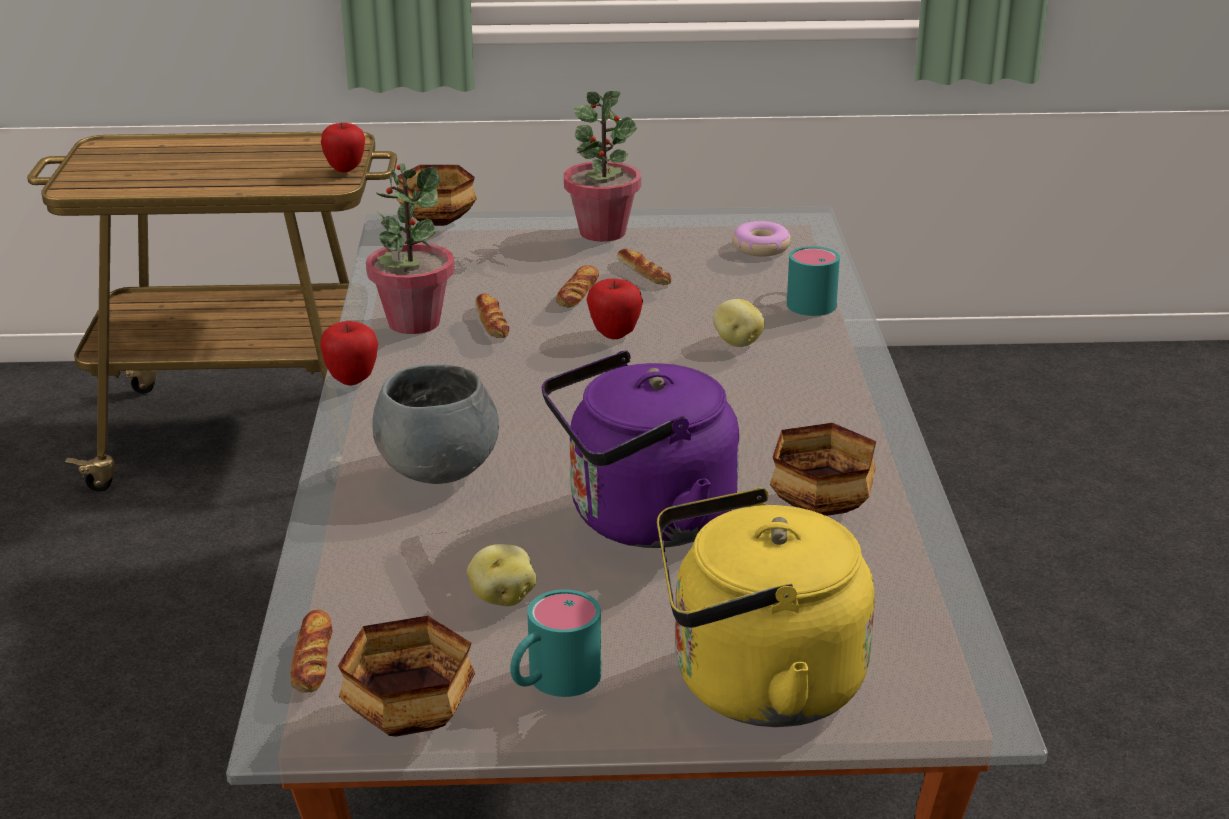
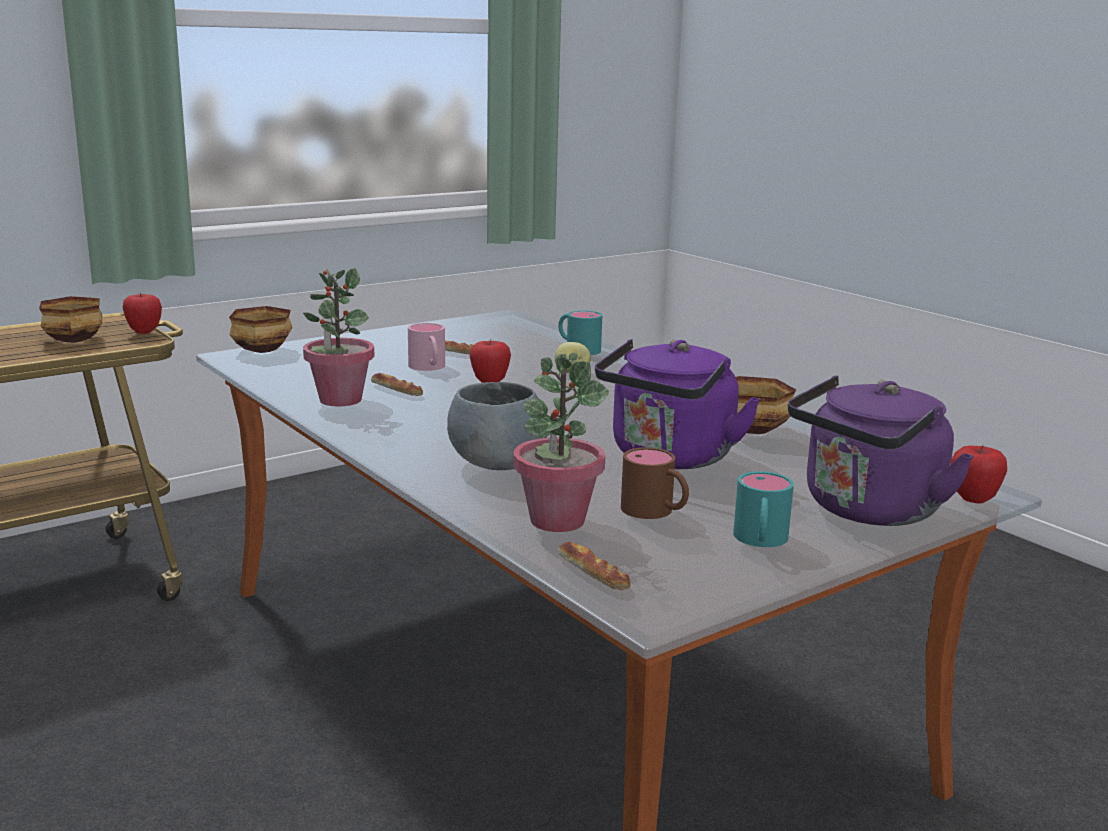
camera: 35 degrees left, 10 degrees down
apple [320,321,378,385] -> apple moved to [951,446,1007,504]
bowl [338,616,475,737] -> bowl moved to [39,296,102,343]
potato [467,544,536,606] -> brown mug [621,447,689,519]
bread [556,266,599,308] -> pink mug [408,323,445,371]
potted plant [564,91,641,242] -> potted plant moved to [514,353,609,532]
yellow kettle [657,488,875,727] -> purple kettle [788,375,974,526]
donut [732,221,791,256] -> none

